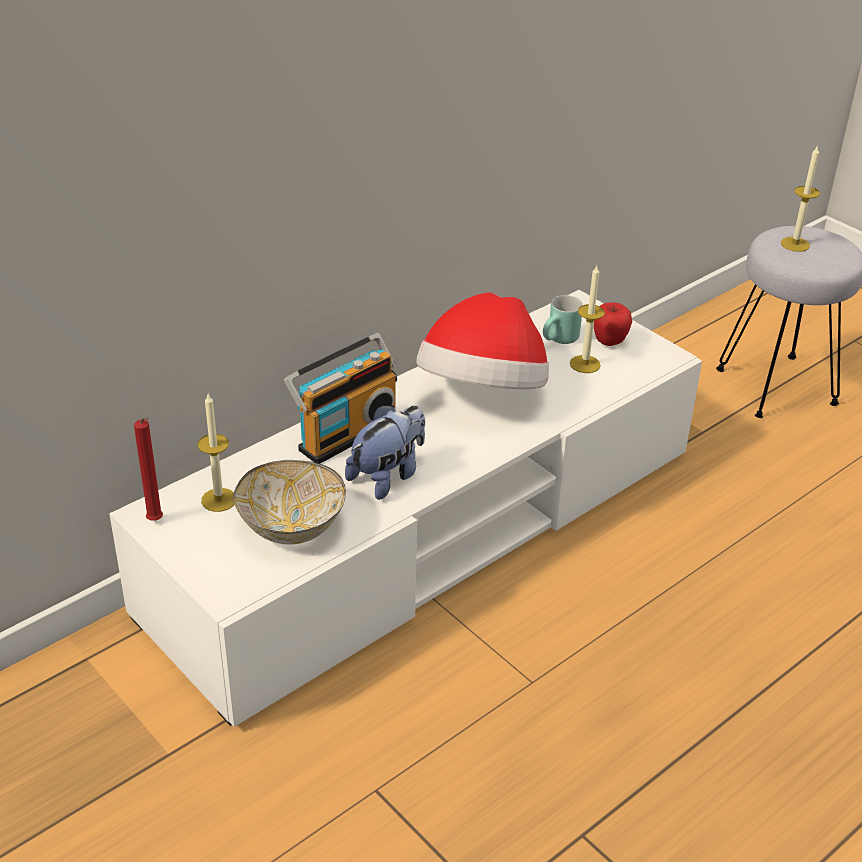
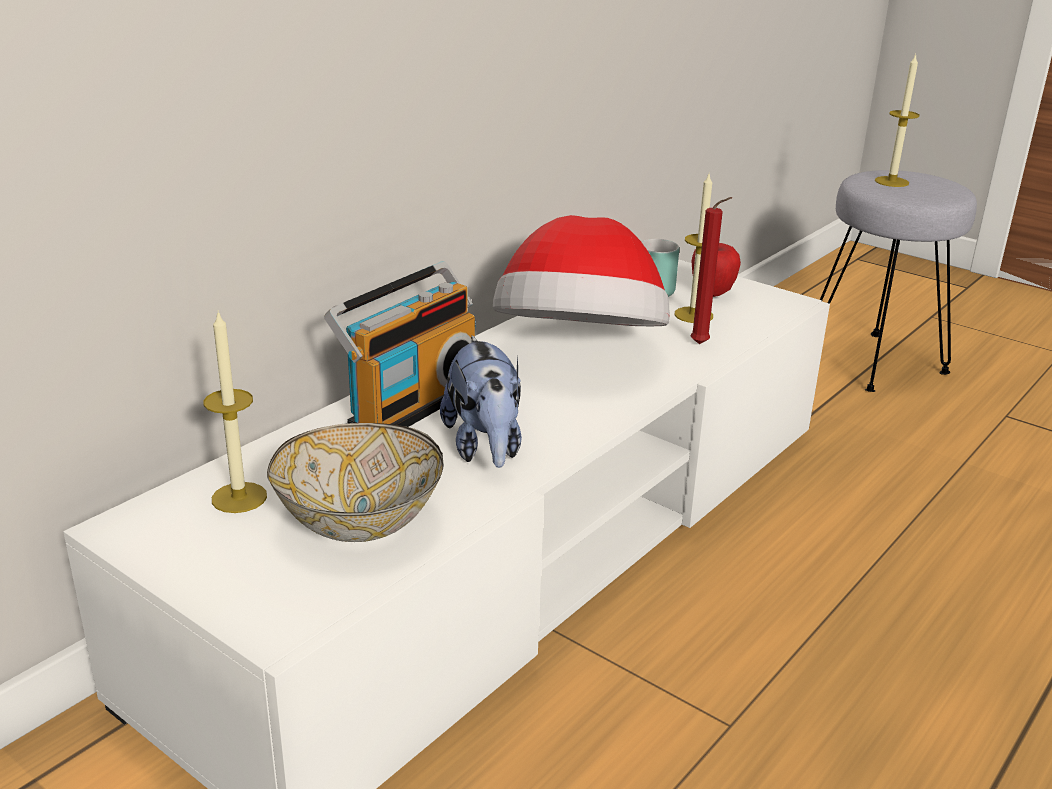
camera: 10 degrees left, 10 degrees down
red candle [134,417,163,521] -> red candle moved to [691,197,732,344]
plush toy [345,405,425,500] -> plush toy turned 135 degrees clockwise [440,335,522,468]

